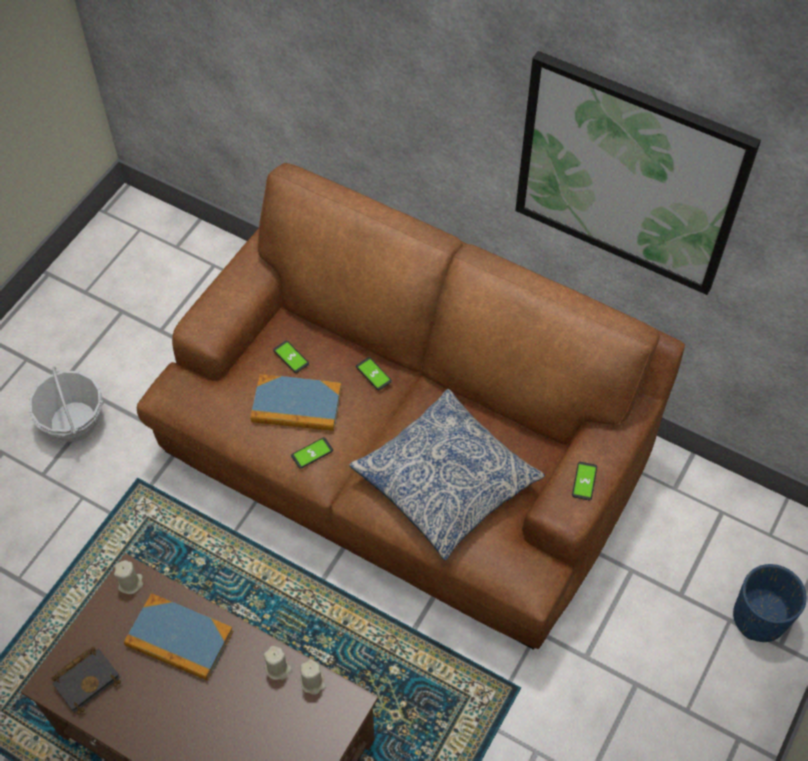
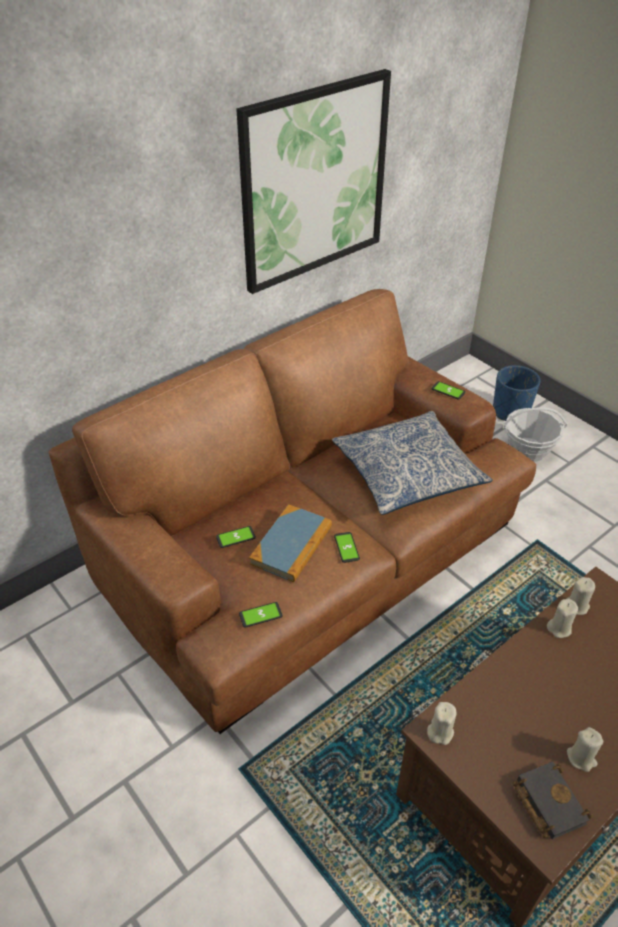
camera: 70 degrees left, 15 degrees down
basket [29,366,103,442] -> basket moved to [502,407,568,462]
book [124,593,233,681] -> none
phone [356,357,392,390] -> phone moved to [239,602,283,628]
none -> beige candle [567,727,603,772]

